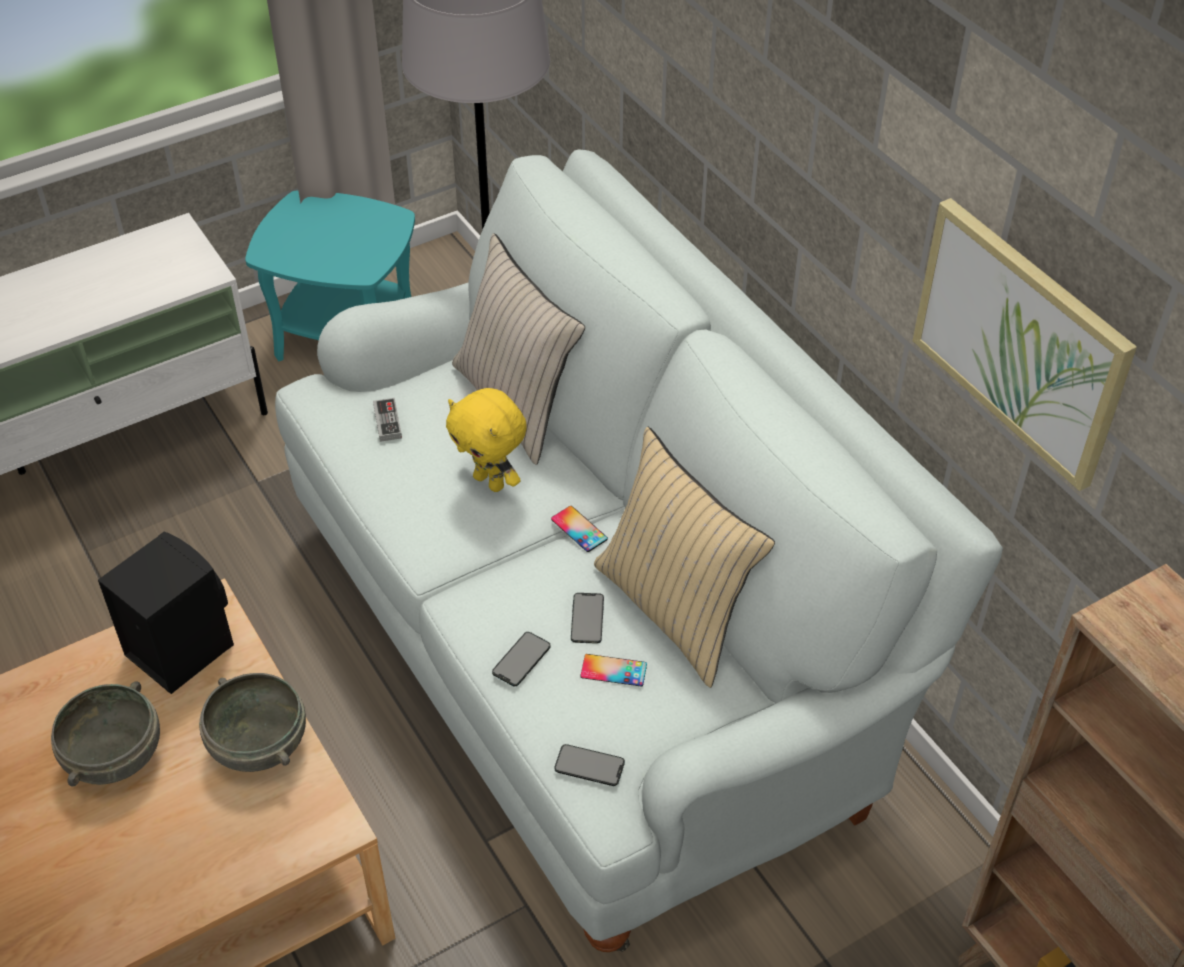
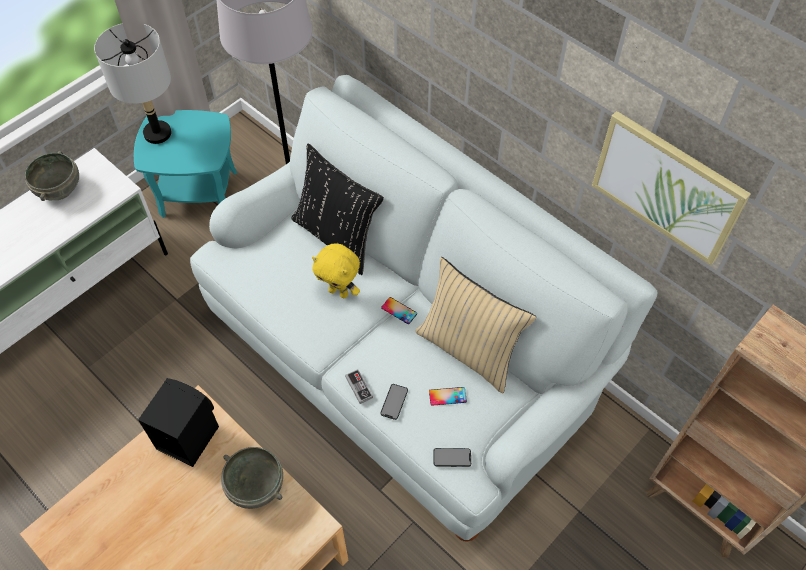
camera: 15 degrees left, 10 degrees up
grey bowl [51,682,160,787] -> grey bowl moved to [25,151,79,201]
game controller [373,398,402,442] -> game controller moved to [345,369,373,404]
beige pillow [452,233,585,465] -> black pillow [291,144,384,275]
phone [571,593,604,644] -> none
none -> grey table lamp [94,24,172,144]

